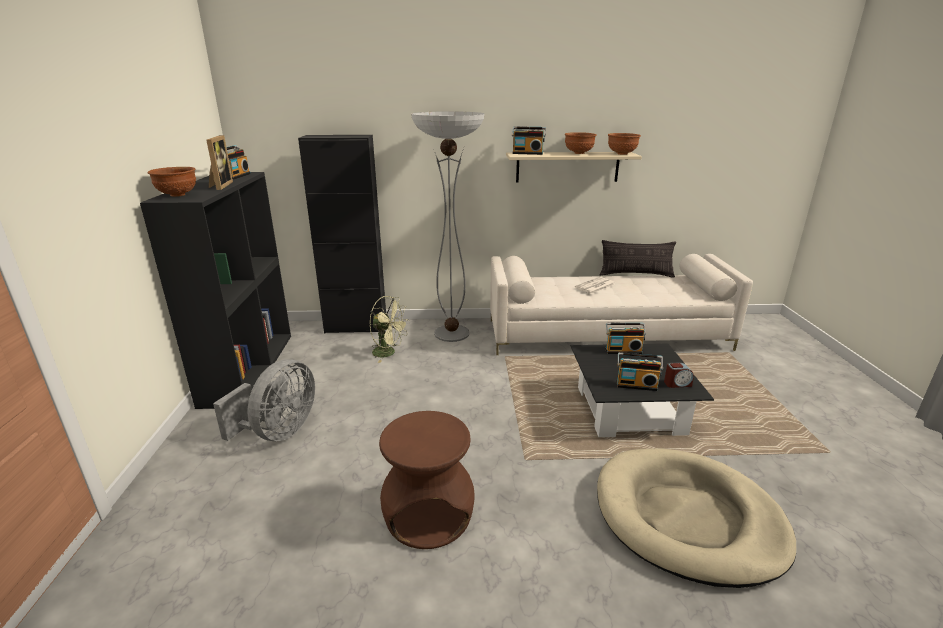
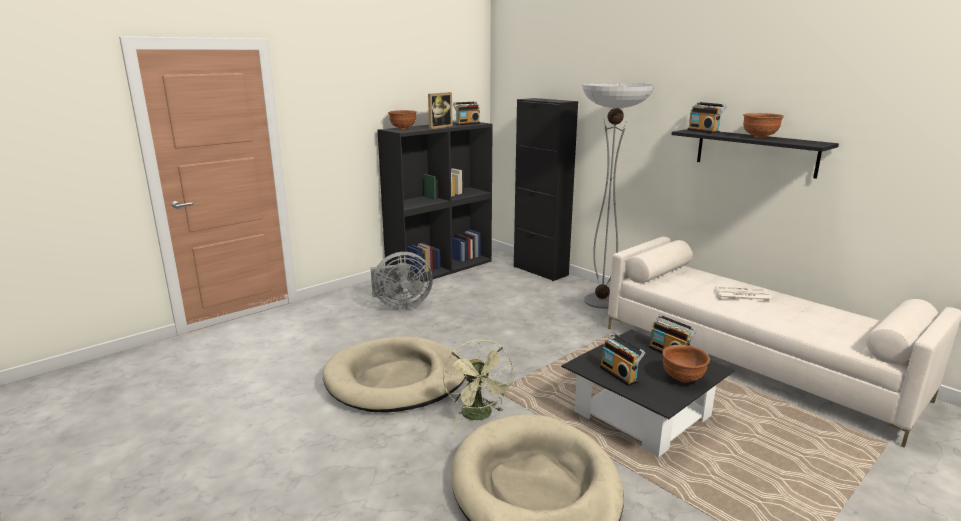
camera: 50 degrees right, 5 degrees down
green fan [369,296,410,363] -> green fan moved to [443,340,514,423]
brown stool [379,411,475,549] -> beige dog bed [323,336,466,413]
beige shelf [506,152,642,182] -> black shelf [672,129,839,179]
pillow [599,240,676,277] -> none
brown bowl [608,133,641,155] -> brown bowl moved to [662,345,710,382]
alarm clock [664,362,694,388] -> none

